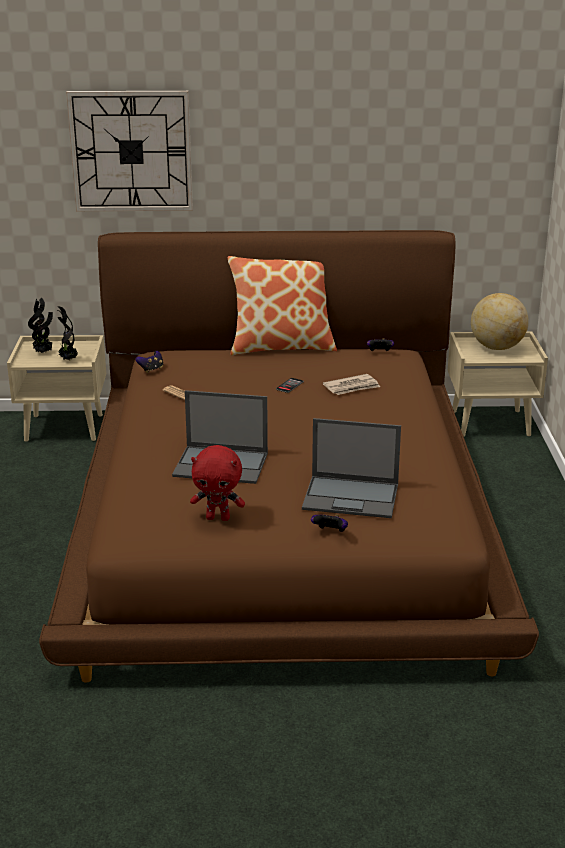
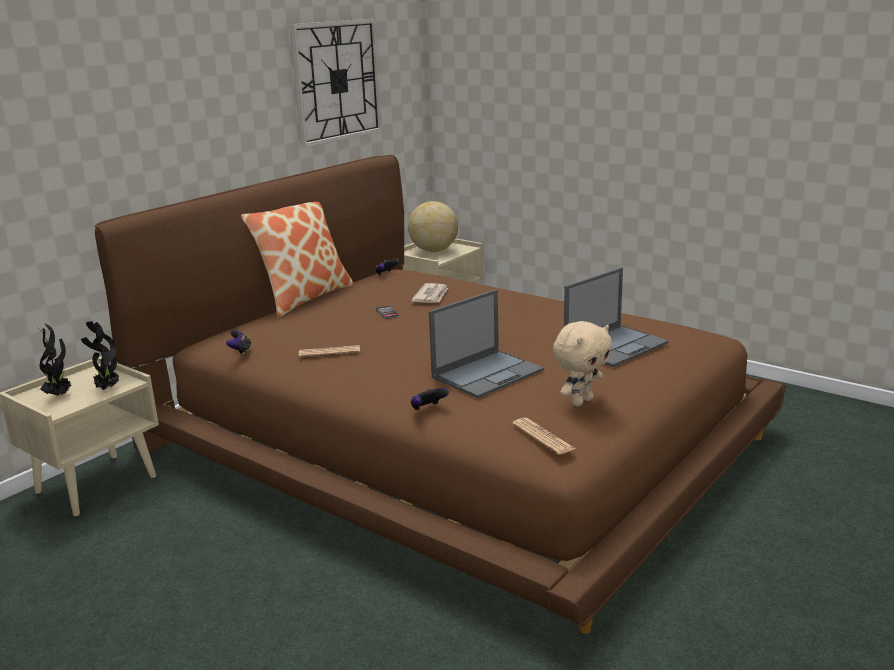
camera: 50 degrees left, 5 degrees down
wall clock [66,91,193,211] -> wall clock moved to [290,19,382,147]
red plush toy [190,445,245,521] -> beige plush toy [553,321,612,406]
game controller [311,515,348,532] -> game controller moved to [411,388,449,410]
none -> newspaper [512,418,576,455]

